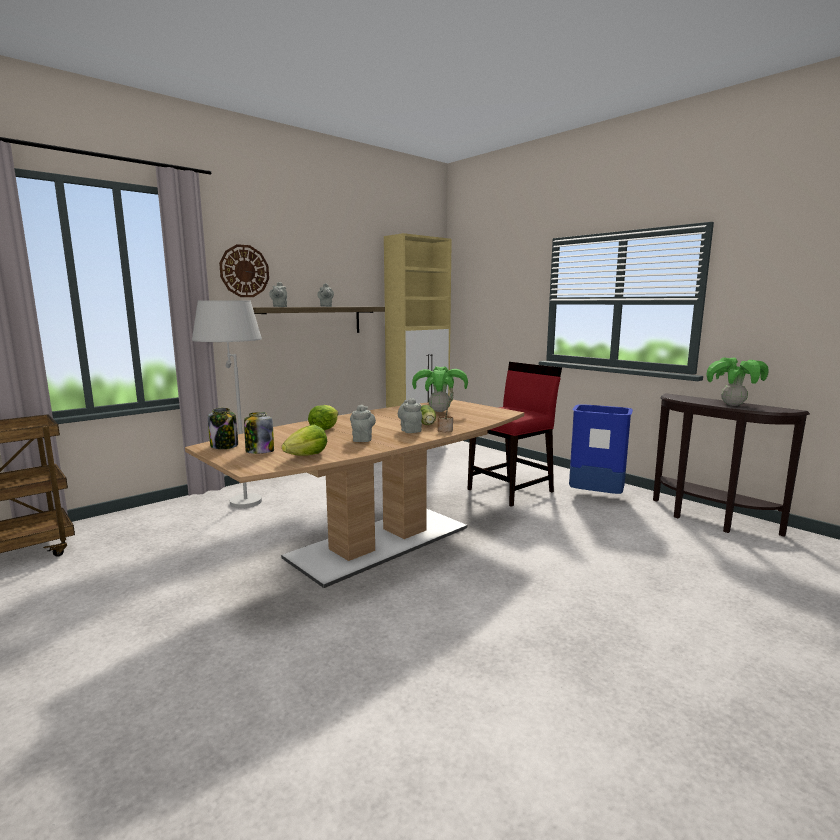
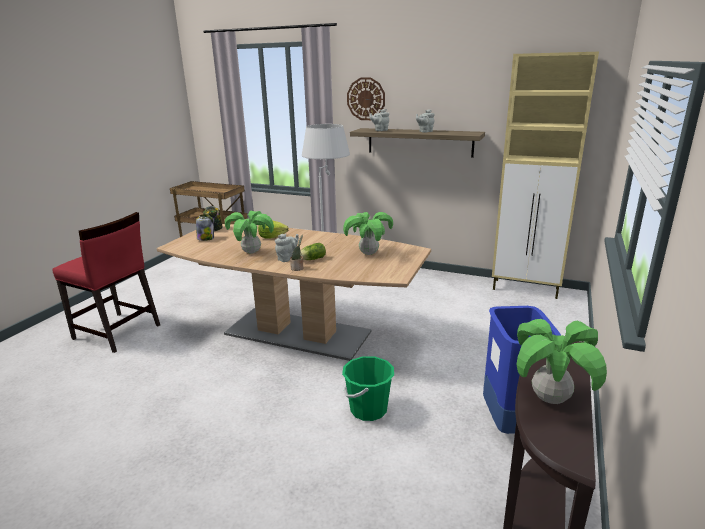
camera: 65 degrees right, 10 degrees up
lettuce [282,425,327,456] -> none
grey teapot [350,405,376,442] -> potted plant [225,211,274,254]
red chair [467,362,562,507] -> red chair moved to [52,212,160,353]
none -> green bucket [342,356,394,421]

